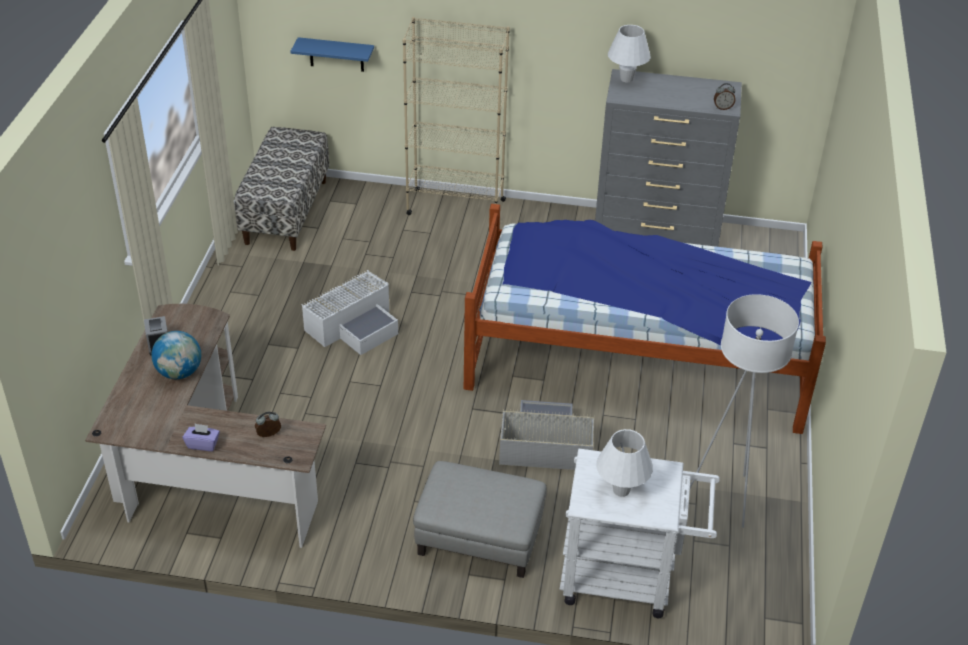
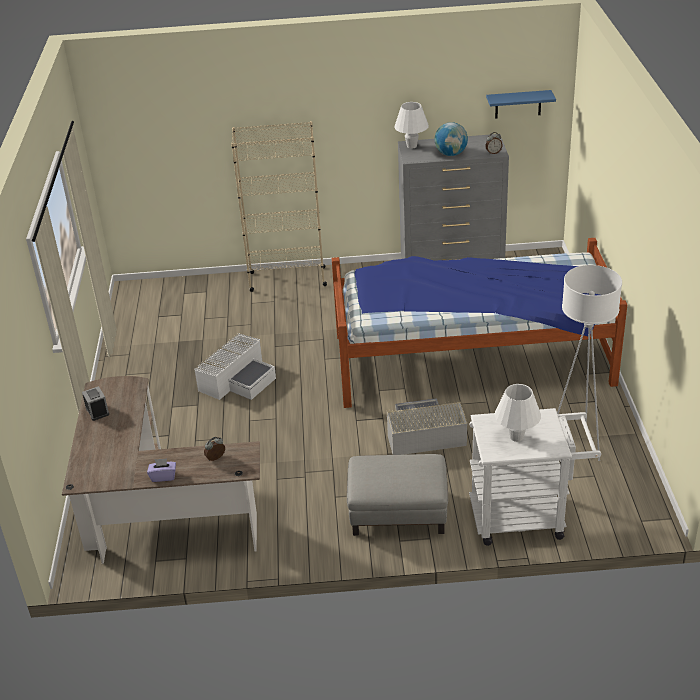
camera: 10 degrees left, 5 degrees down
globe [151,331,201,379] -> globe moved to [435,122,468,156]
bench [234,127,329,251] -> none
blue shelf [290,37,374,72] -> blue shelf moved to [486,90,556,118]

